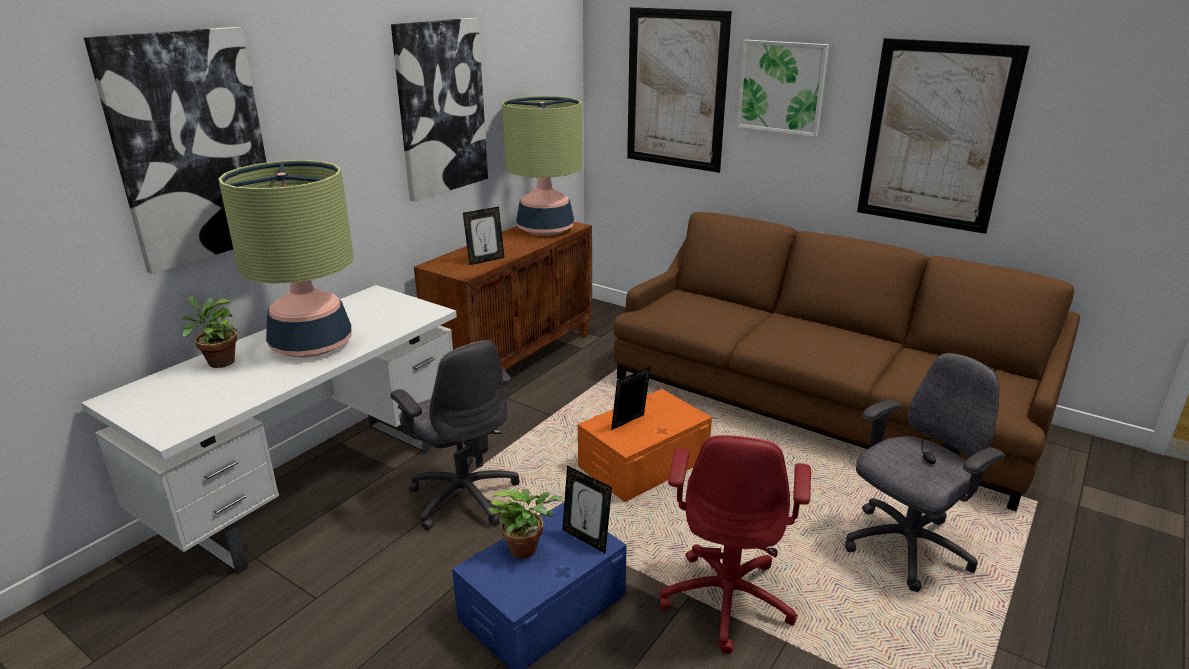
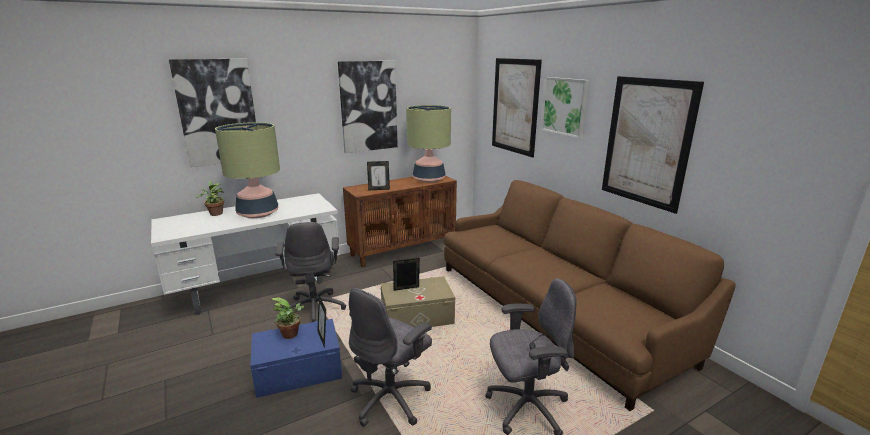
camera: 25 degrees right, 5 degrees down
orange storage box [578,389,712,502] -> beige storage box [381,276,455,327]
red office chair [659,435,811,654] -> grey office chair [349,288,432,427]

